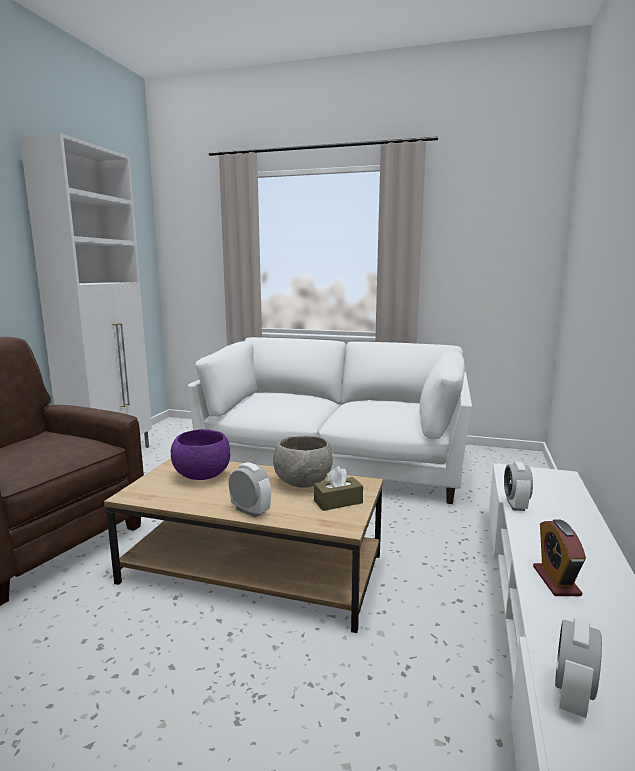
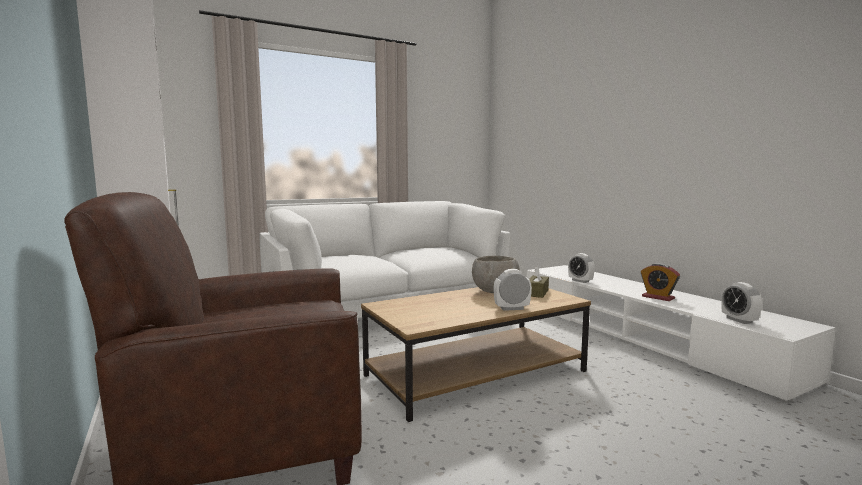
camera: 45 degrees left, 5 degrees down
purple bowl [171,429,230,480] -> none

